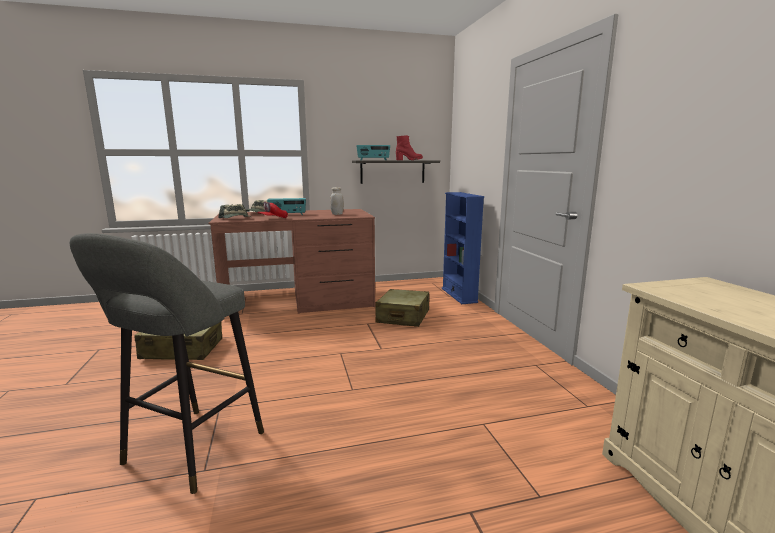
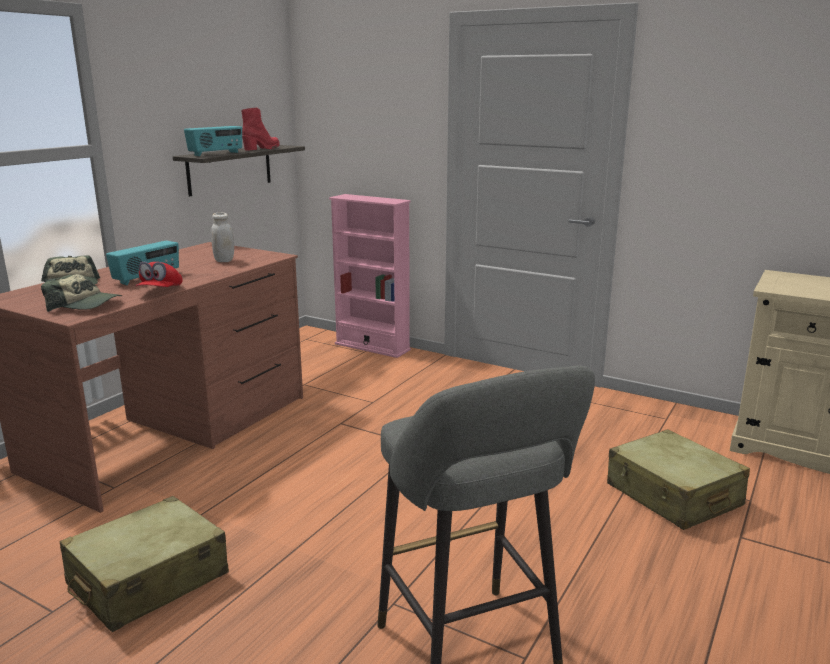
camera: 45 degrees left, 5 degrees up
beige suitcase [375,289,429,327] -> beige suitcase moved to [607,429,750,530]
blue bookcase [442,192,484,304] -> pink bookcase [329,194,411,358]

